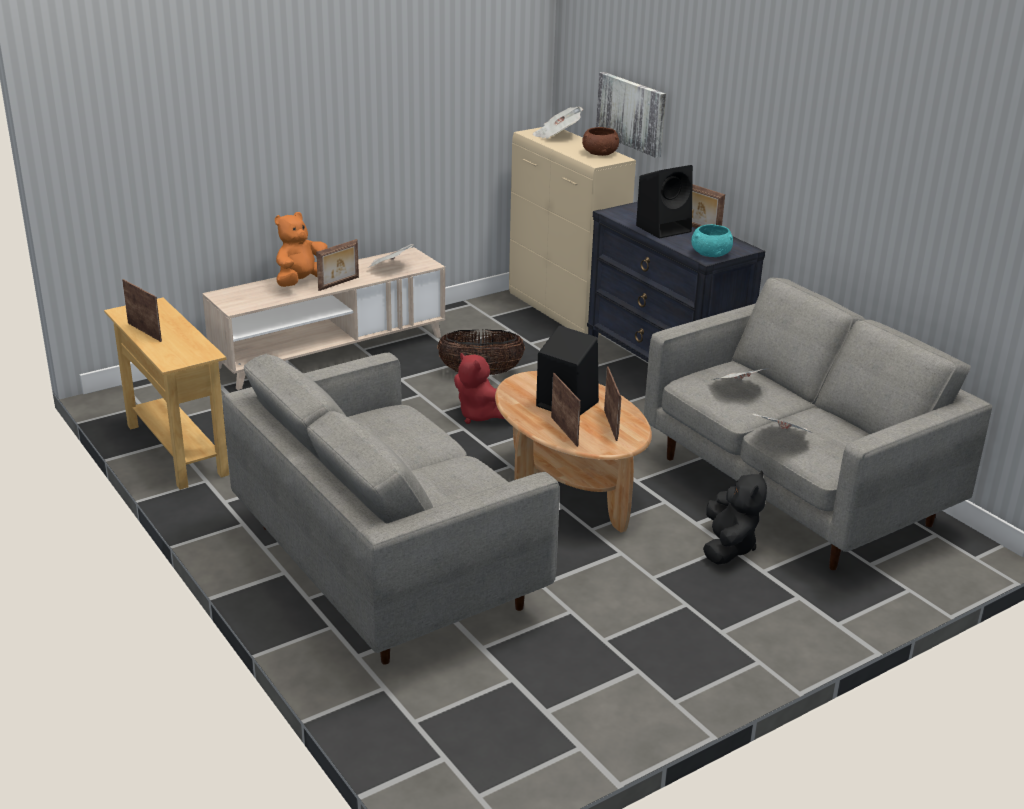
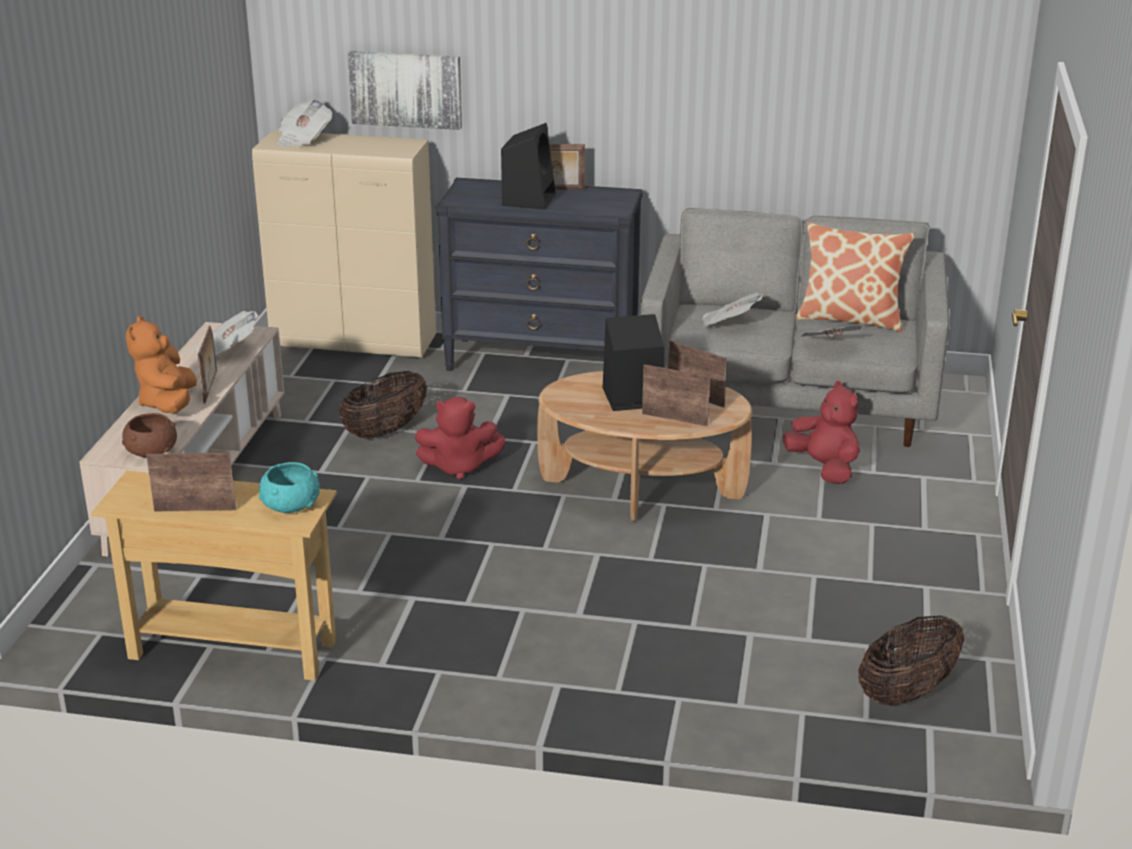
camera: 45 degrees left, 0 degrees up
grey sofa [222,352,560,665] -> none
brown bowl [582,127,619,156] -> brown bowl moved to [122,413,177,457]
turquoise bowl [691,224,733,257] -> turquoise bowl moved to [258,462,320,513]
black plush toy [703,470,767,565] -> red plush toy [783,381,860,484]
none -> pillow [795,222,915,332]
none -> basket [858,615,964,706]

